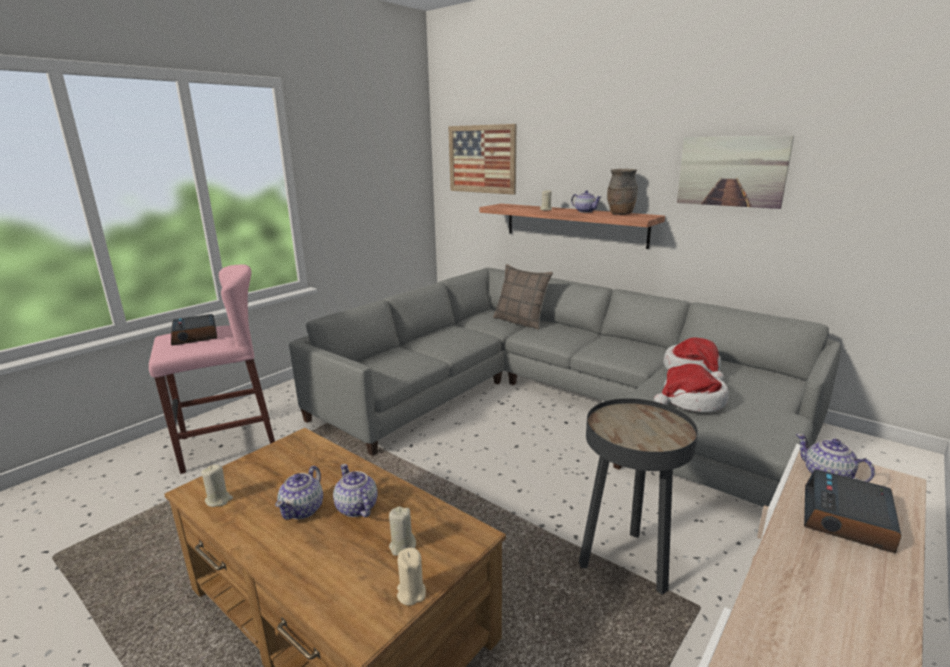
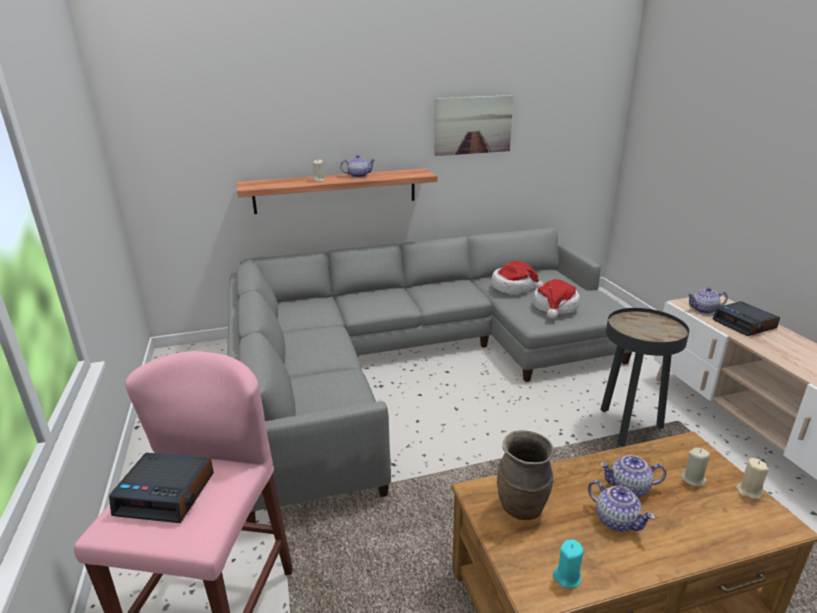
camera: 55 degrees left, 5 degrees up
beige candle [201,465,233,507] -> turquoise candle [553,539,584,588]
picture [448,124,516,195] -> none
pillow [493,264,553,330] -> none
brown vase [607,169,638,215] -> brown vase moved to [497,430,554,520]

